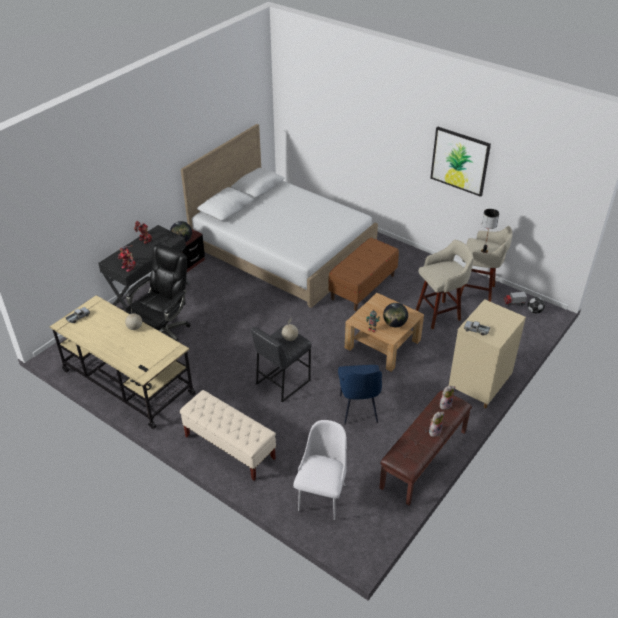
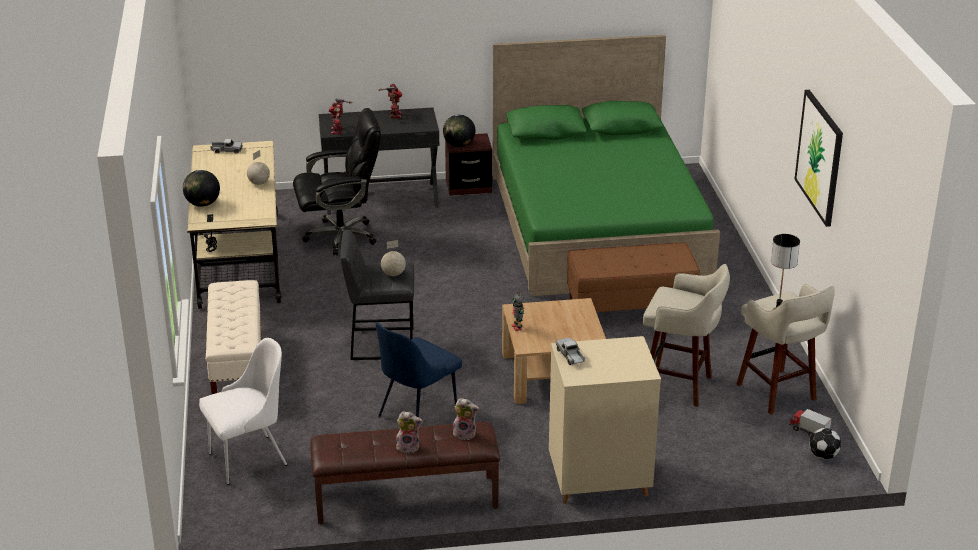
camera: 45 degrees right, 10 degrees down
white bed [181,124,378,308] -> green bed [493,35,720,296]
globe [383,303,408,327] -> globe moved to [183,170,220,207]

